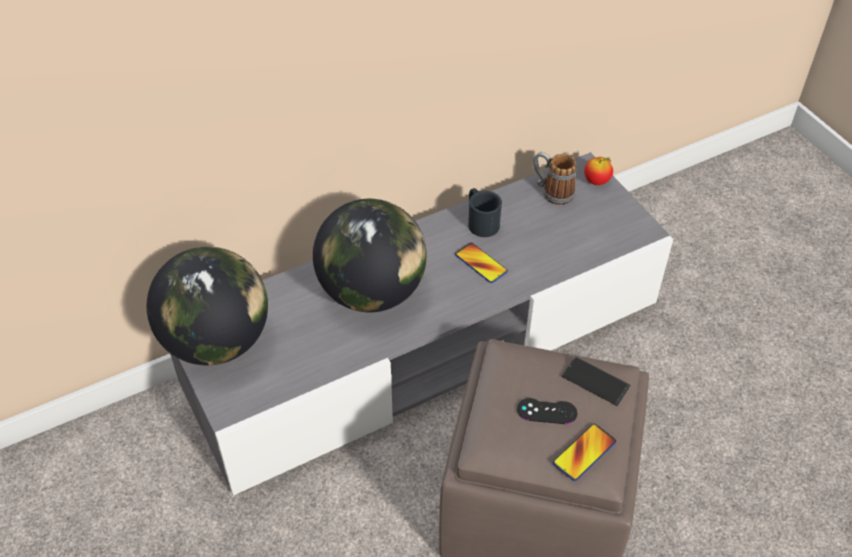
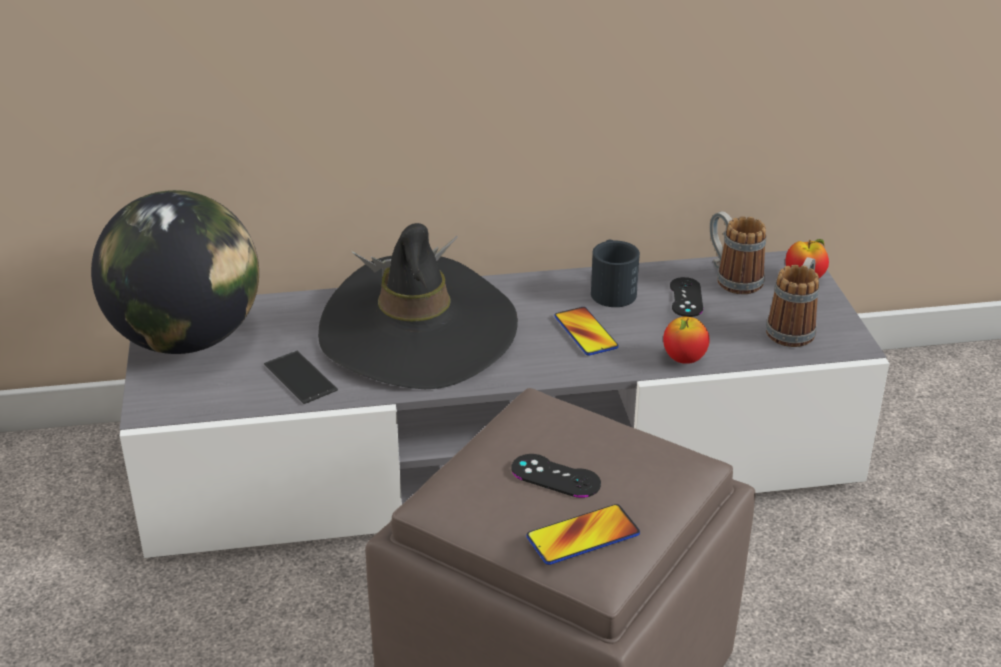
camera: 20 degrees right, 15 degrees down
globe [313,199,427,312] -> black hat [318,223,518,389]
phone [561,356,631,406] -> phone moved to [264,351,338,404]
none -> apple [663,317,710,364]
none -> black game controller [670,277,703,317]
none -> mug [766,257,819,347]

